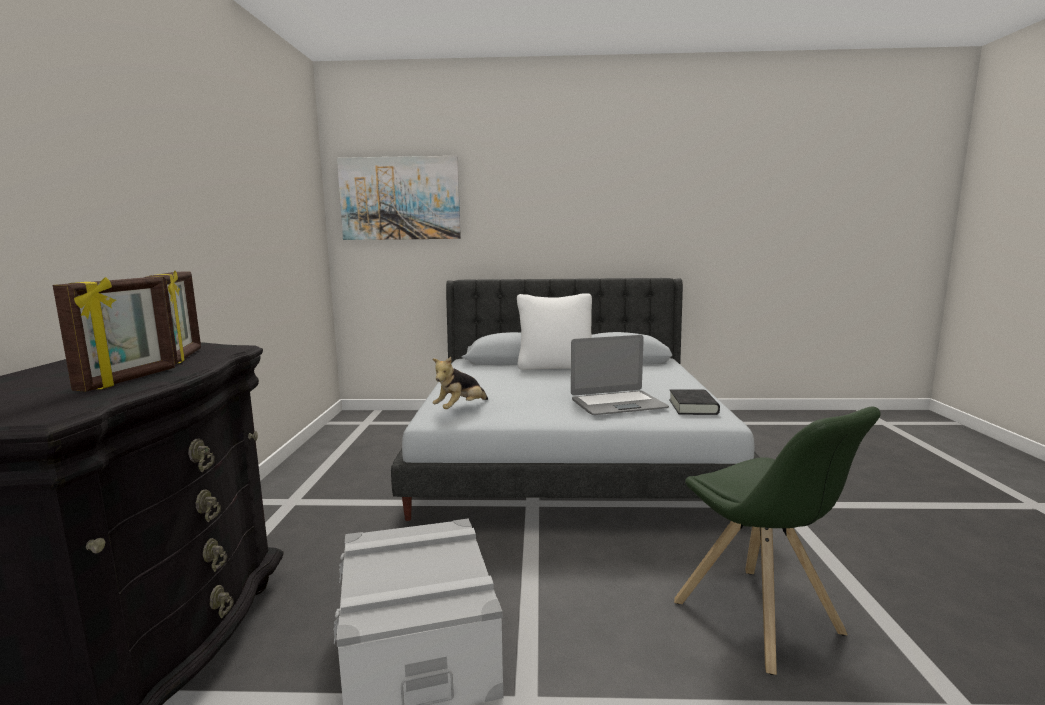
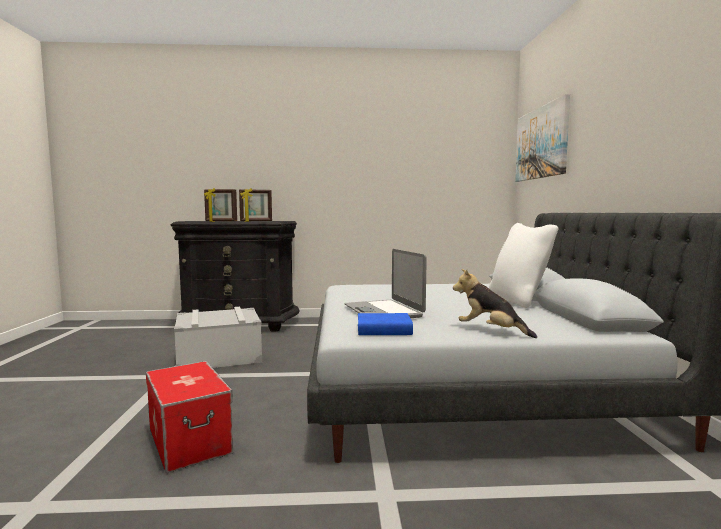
camera: 85 degrees right, 5 degrees down
plush toy [432,357,488,409] -> plush toy moved to [453,269,537,338]
black book [669,389,720,415] -> blue book [358,313,413,335]
green chair [674,407,881,675] -> storage box [146,361,234,473]

